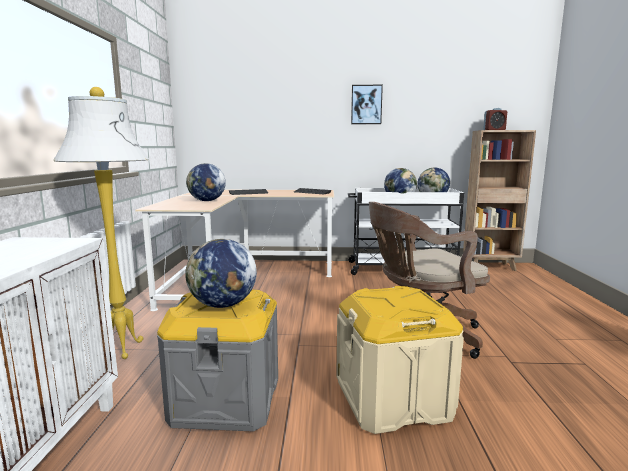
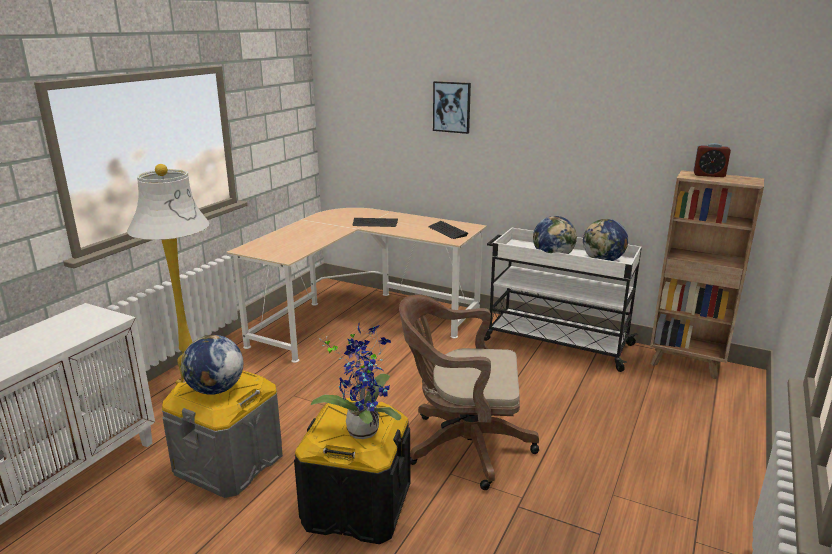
camera: 25 degrees right, 10 degrees up
globe [186,163,226,201] -> none
beige storage box [336,286,464,434] -> black storage box [294,398,410,544]
picture [351,85,383,124] -> picture moved to [433,81,471,134]
none -> potted plant [310,322,401,439]

